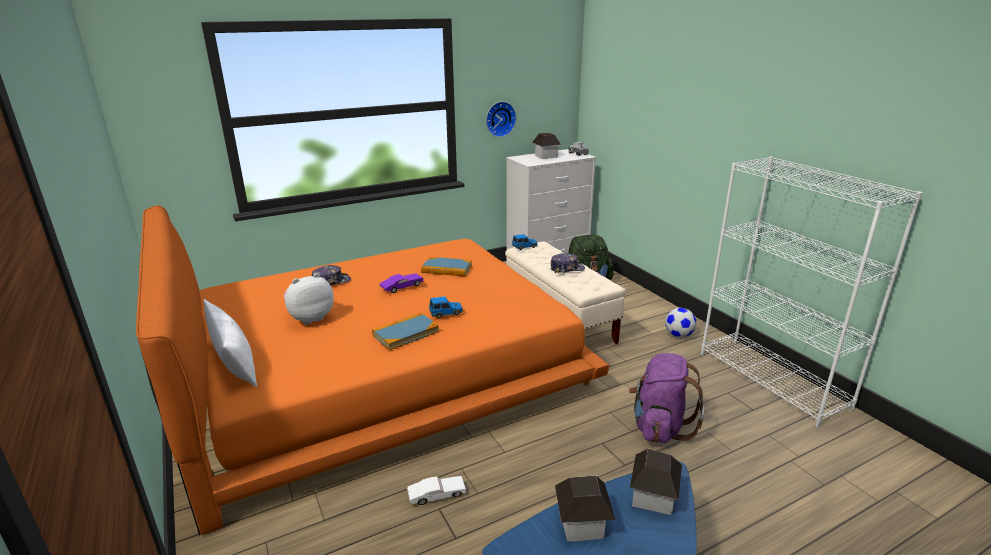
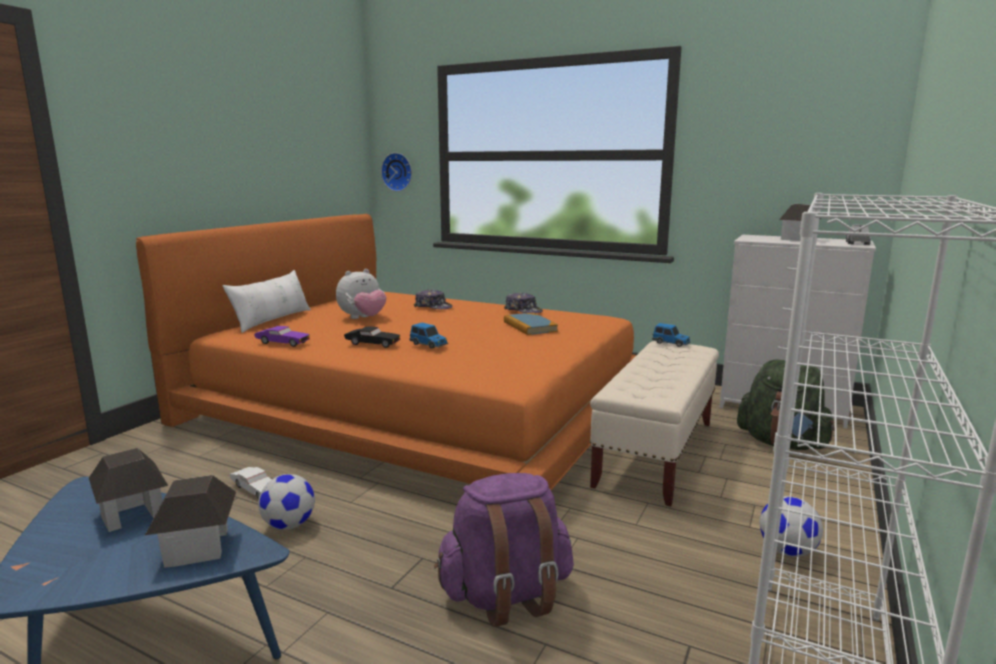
camera: 55 degrees right, 10 degrees down
plush toy [283,273,334,325] -> plush toy turned 120 degrees clockwise [336,269,386,319]
book [372,313,439,350] -> black toy car [344,327,401,348]
purple toy car [379,274,423,293] -> purple toy car moved to [254,326,310,347]
wall clock [486,101,517,137] -> wall clock moved to [381,153,412,192]
cap [550,253,585,273] -> cap moved to [504,292,543,314]
none -> football [258,474,315,530]

